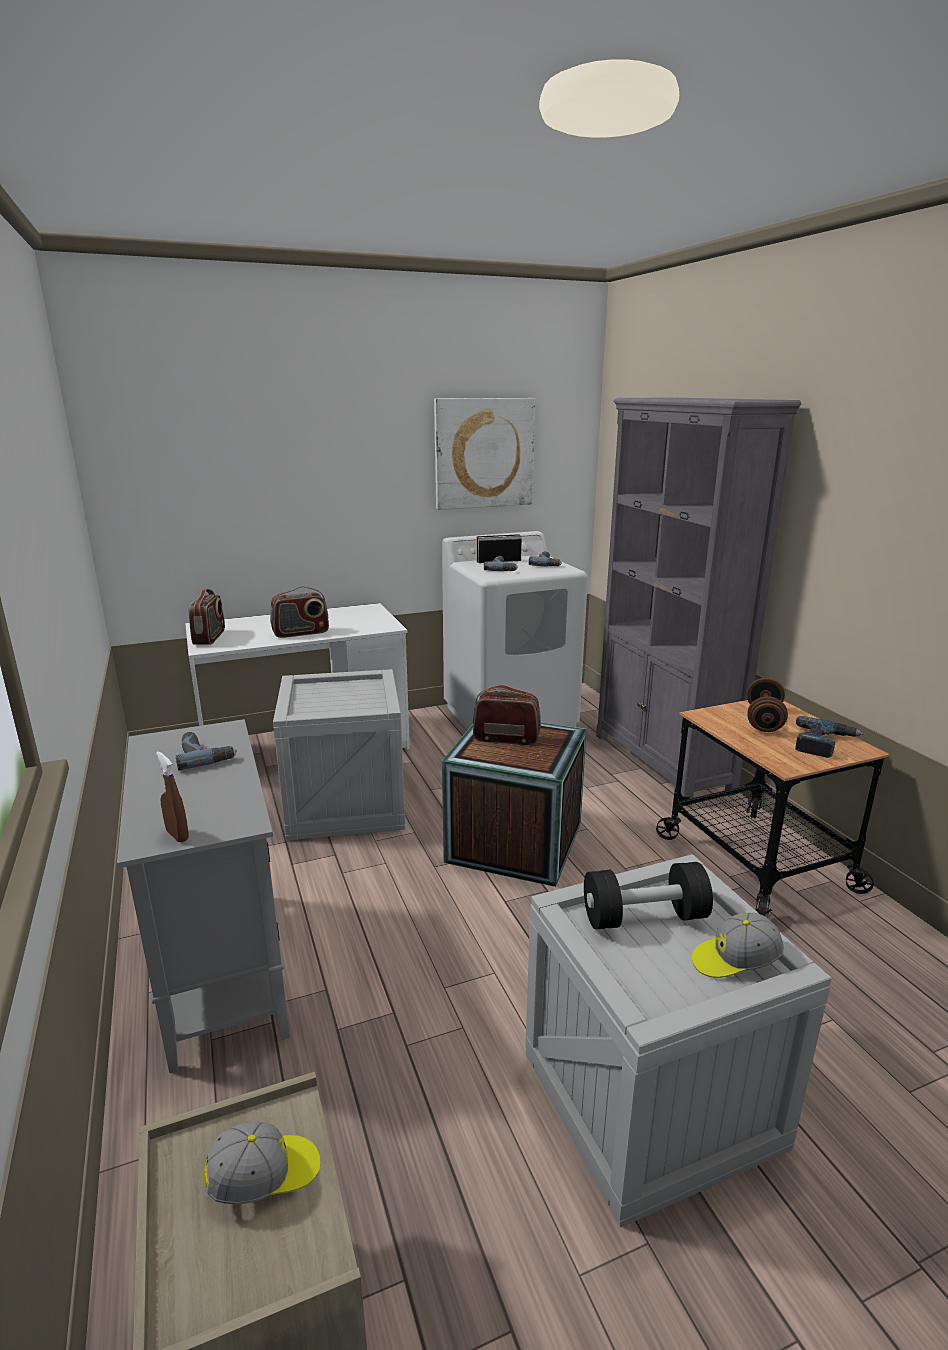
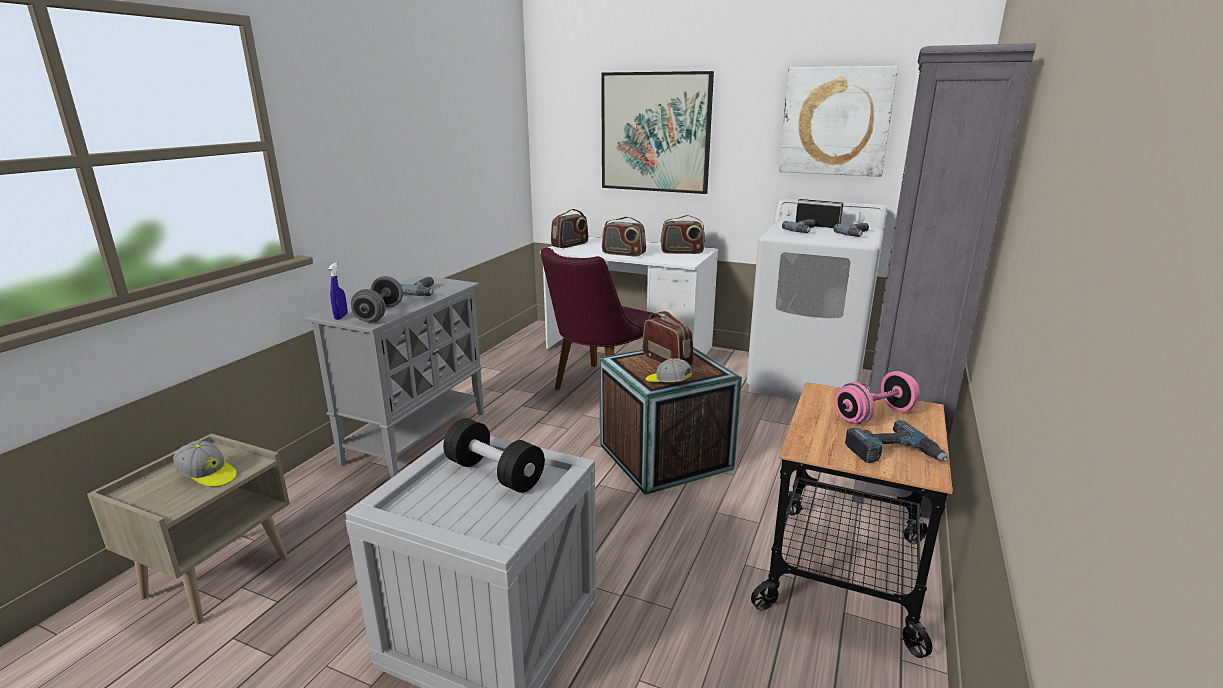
camera: 45 degrees right, 0 degrees up
brown spray bottle [156,751,189,842] -> blue spray bottle [329,262,348,320]
crate [273,669,405,841] -> purple chair [541,248,660,390]
cap [692,913,784,978] -> cap moved to [645,358,693,382]
brown dumbbell [747,678,788,732] -> pink dumbbell [835,371,920,424]
none -> grey dumbbell [351,276,403,322]
none -> picture [601,71,714,194]
none -> radio [660,215,705,254]

